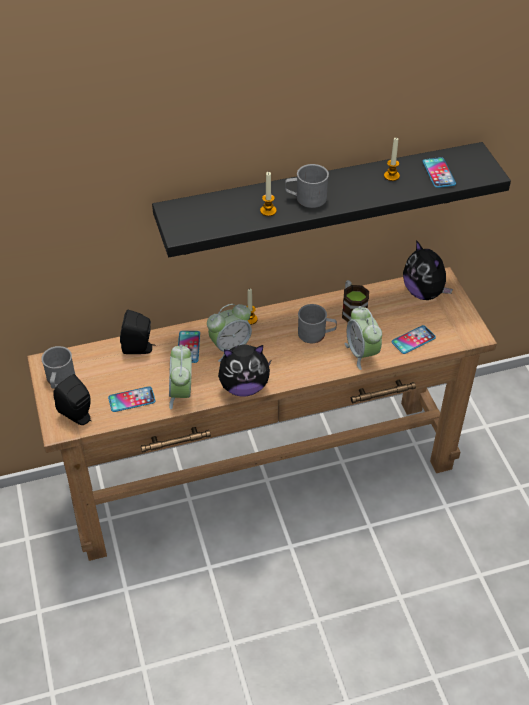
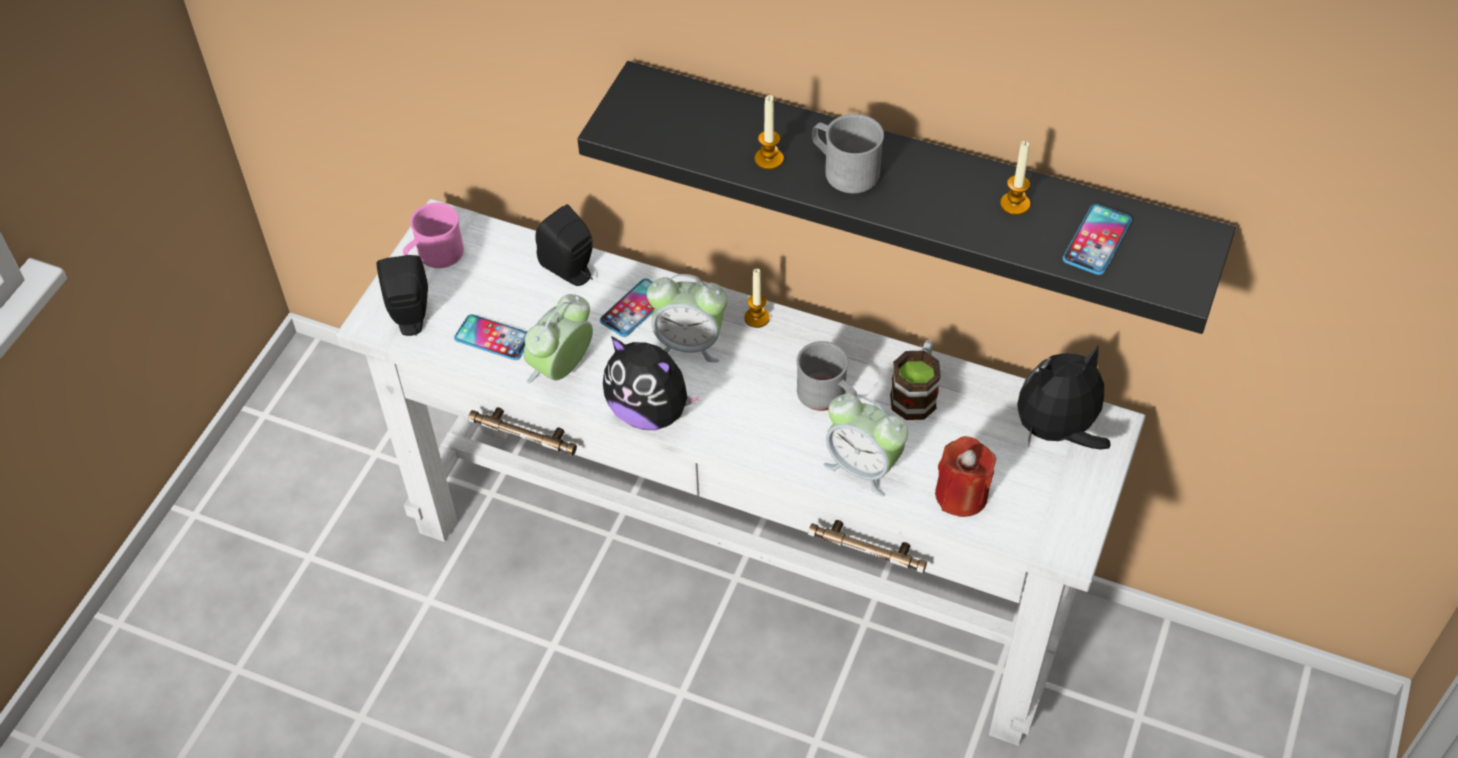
camera: 40 degrees right, 5 degrees up
brown console table [27,267,497,561] -> white console table [336,199,1146,746]
grey mug [42,346,75,389] -> pink mug [403,203,464,268]
alarm clock [344,306,382,370] -> alarm clock turned 75 degrees counterclockwise [823,394,908,496]
phone [392,325,436,354] -> red candle [935,436,996,517]
plush toy [403,240,453,300] -> plush toy turned 60 degrees clockwise [1017,345,1111,450]

